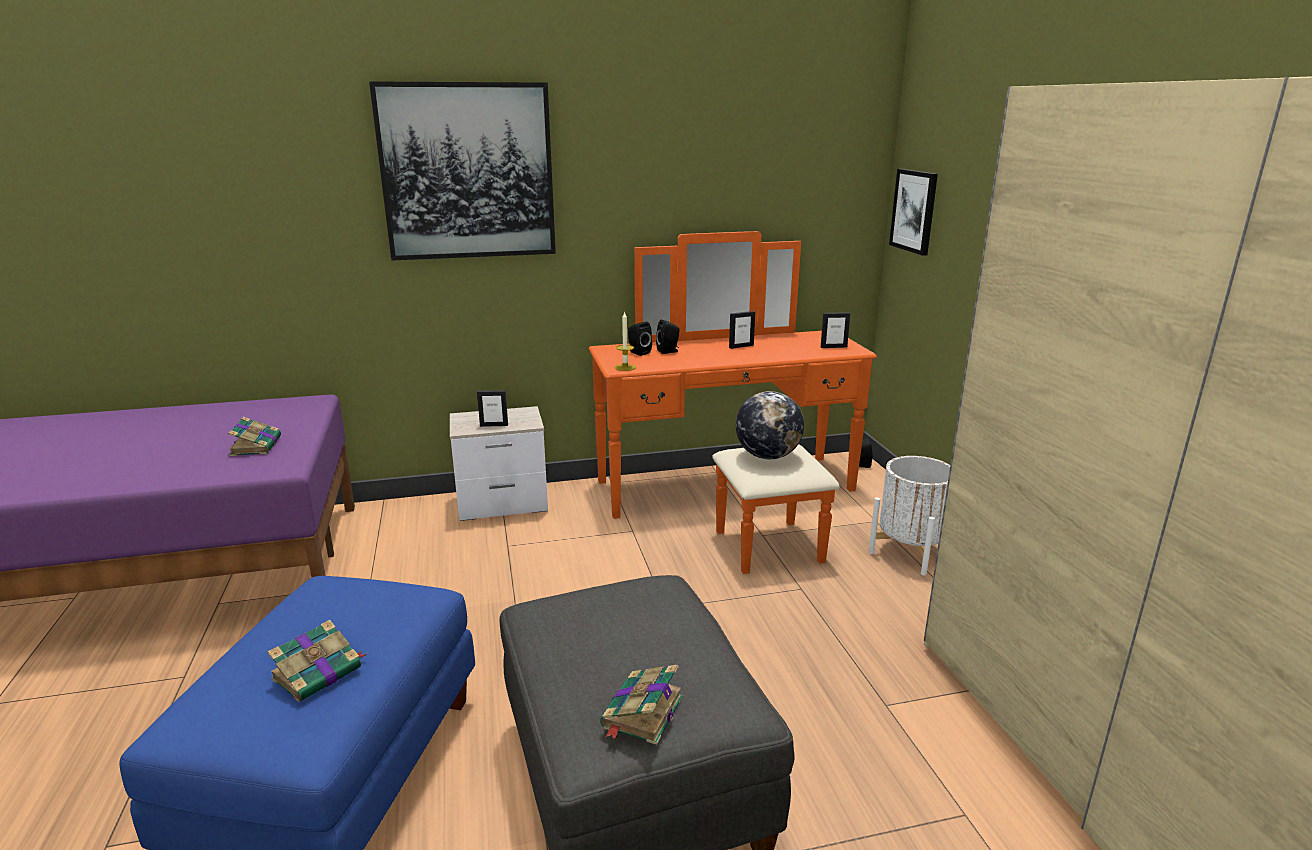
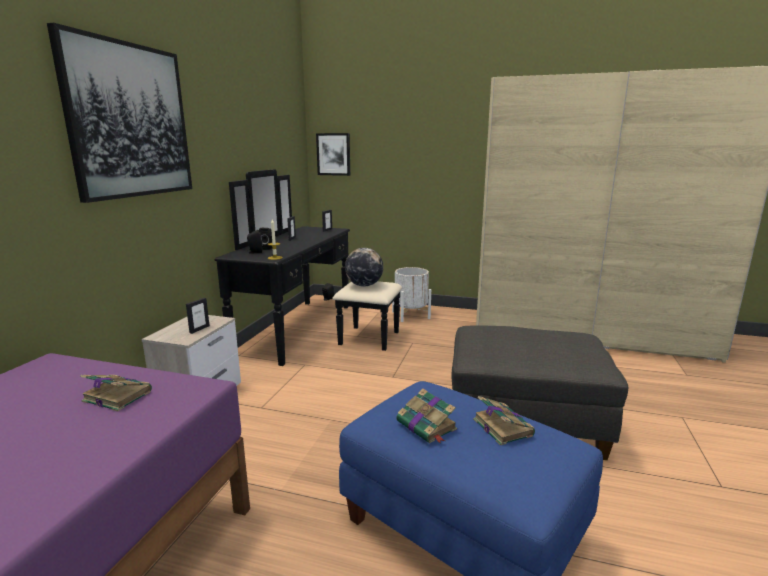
camera: 60 degrees left, 5 degrees down
orange dresser [589,231,877,574] -> black dresser [215,169,402,366]
book [600,664,683,745] -> book moved to [396,389,457,443]

